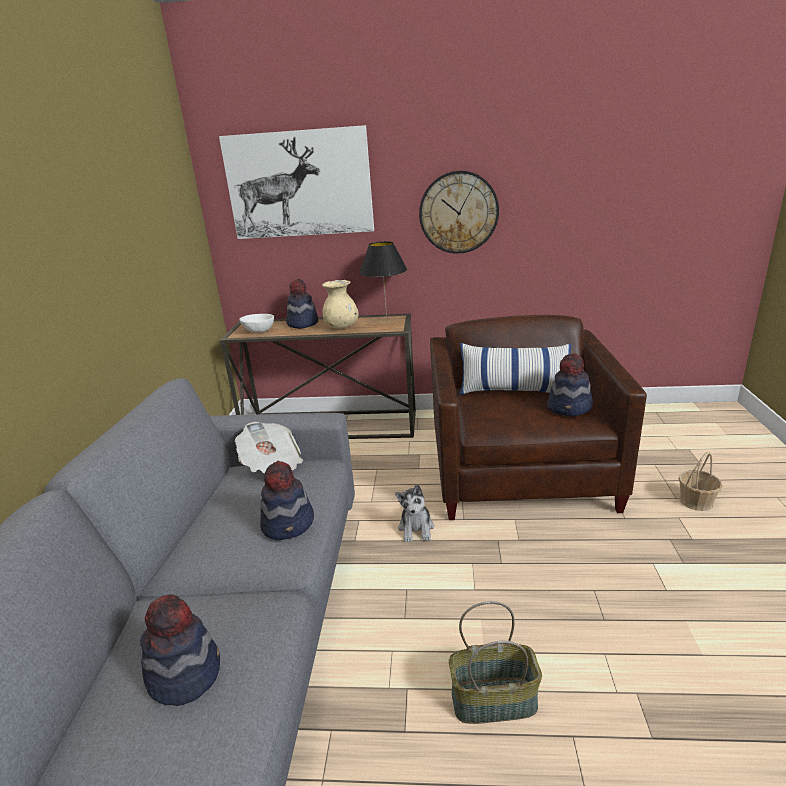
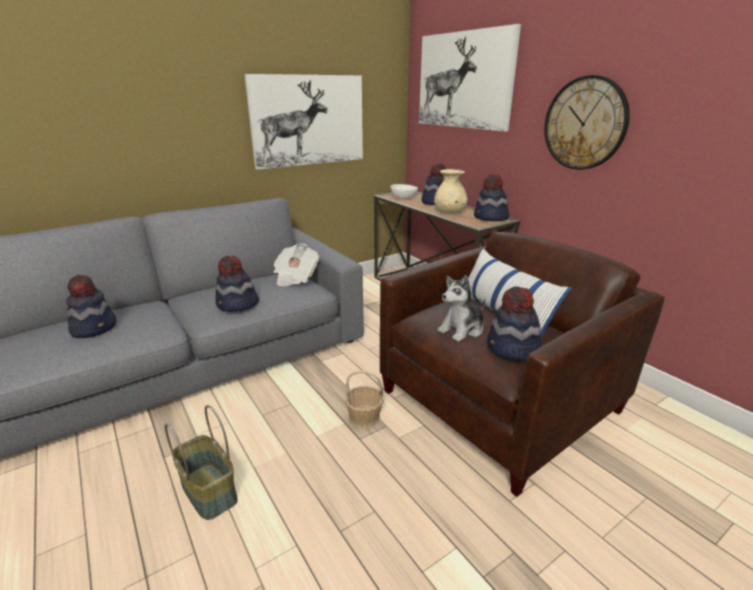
camera: 50 degrees right, 0 degrees up
black table lamp [359,241,407,320] -> hat [474,174,509,221]
plush toy [395,484,434,542] -> plush toy moved to [437,275,485,342]
basket [679,452,723,511] -> basket moved to [345,370,384,428]
none -> picture [244,74,363,170]

